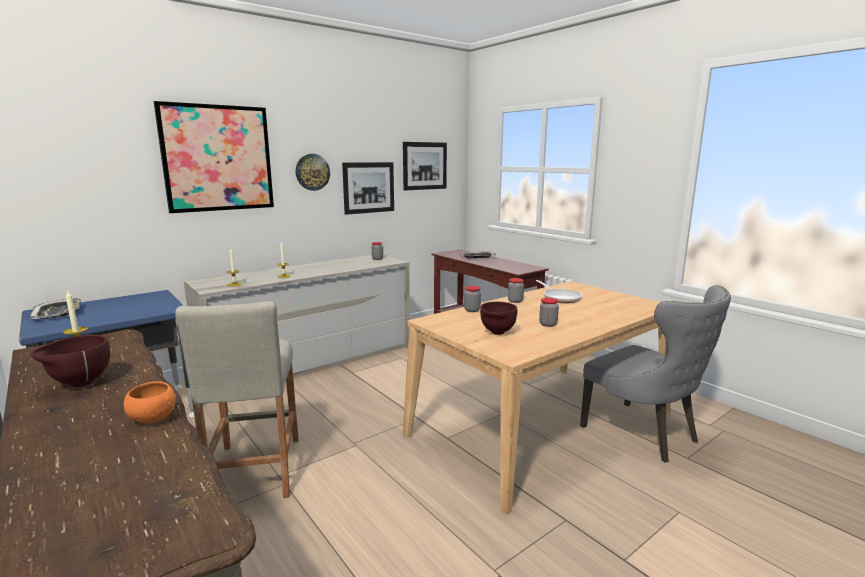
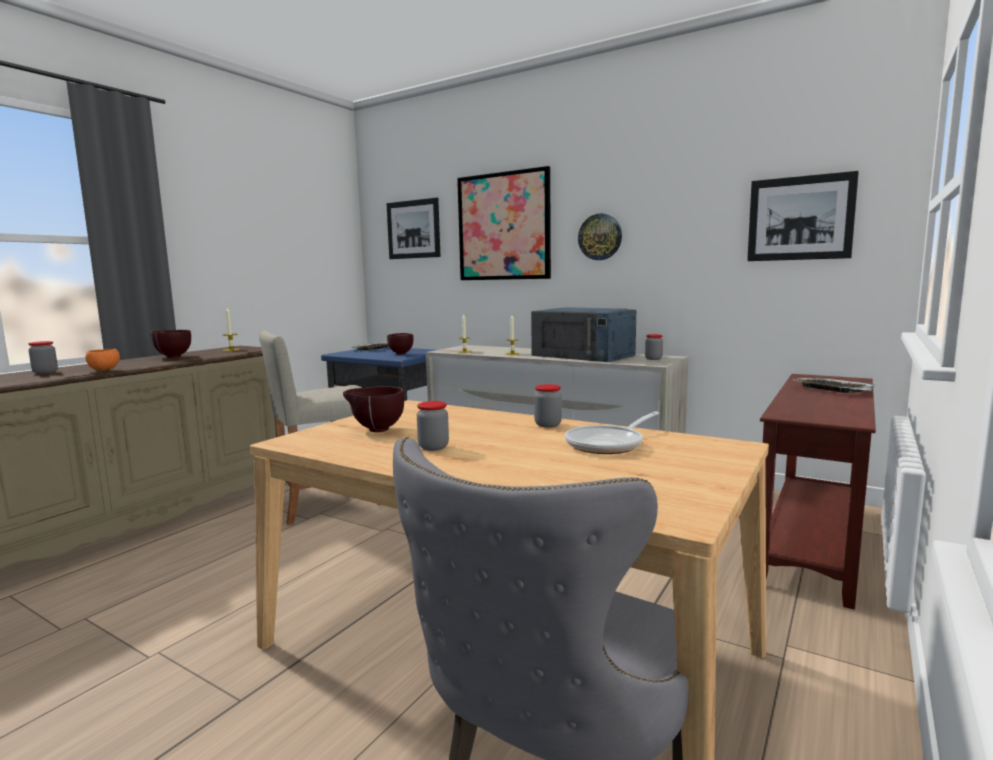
camera: 70 degrees right, 5 degrees down
picture [342,162,394,215] -> picture moved to [386,198,441,259]
jar [464,286,481,312] -> jar moved to [28,341,58,374]
none -> brown bowl [387,333,413,355]
none -> blue microwave [531,307,636,362]

